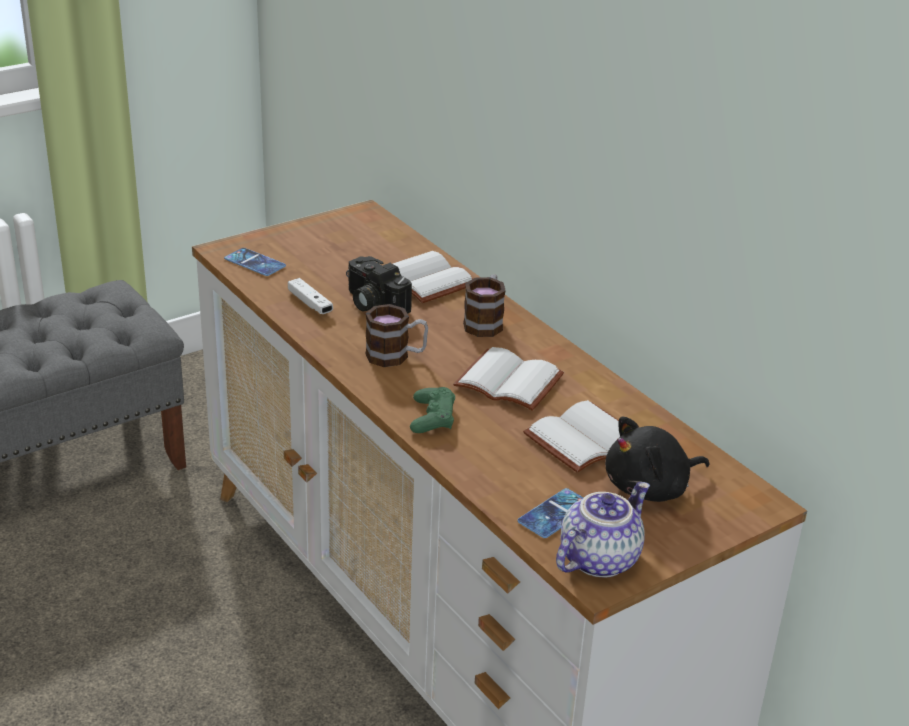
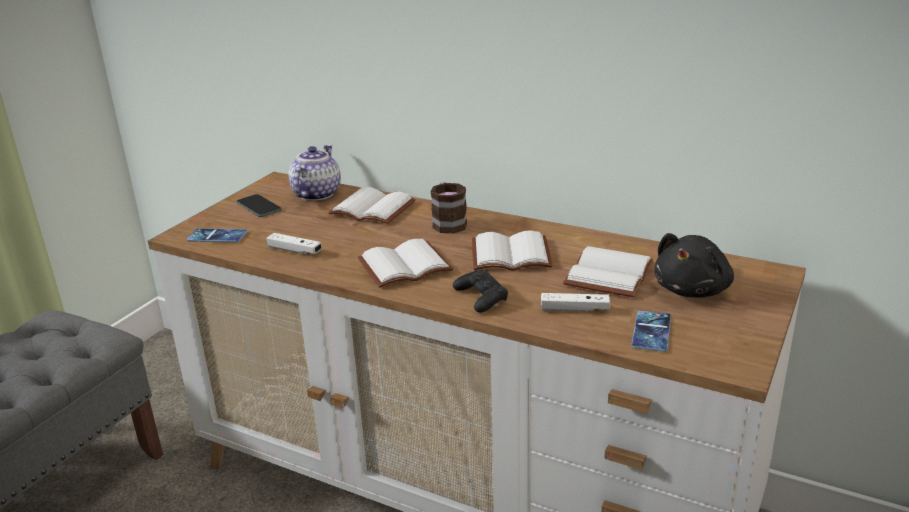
camera: 25 degrees left, 5 degrees down
camera [346,256,412,314] -> none
mug [365,304,428,367] -> white book [358,239,453,288]
green game controller [410,387,455,433] -> black game controller [453,270,508,313]
teapot [556,482,650,578] -> teapot moved to [288,145,341,201]
none -> phone [236,194,282,217]
none -> white game controller [541,293,610,312]

